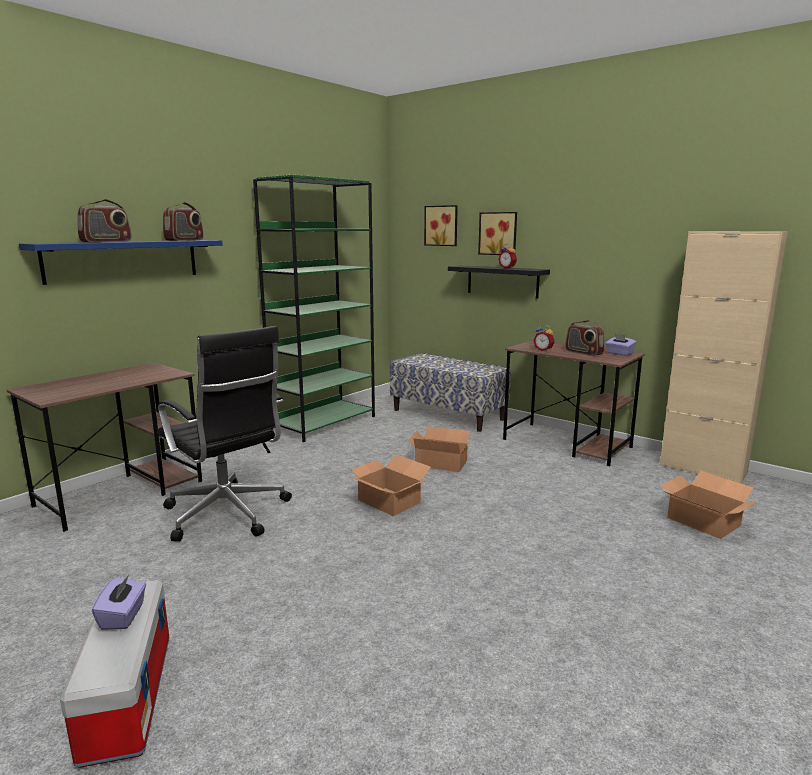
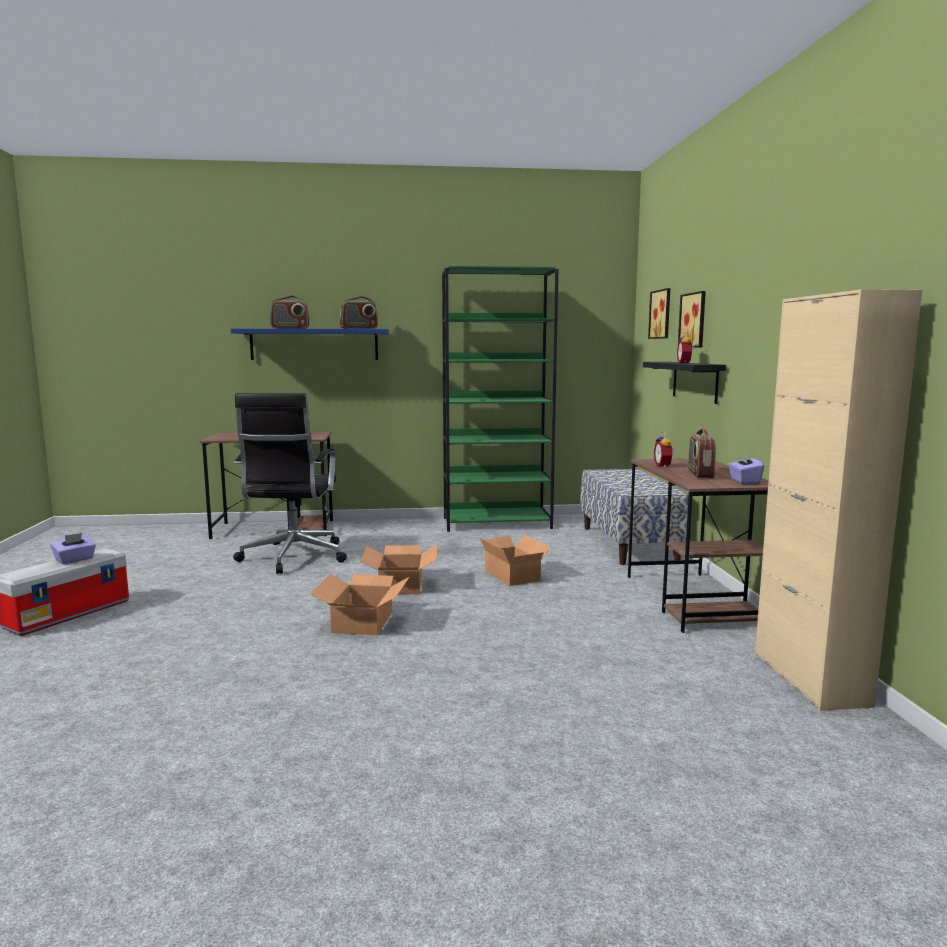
camera: 45 degrees right, 5 degrees down
cardboard box [661,471,757,539] -> cardboard box moved to [310,574,409,635]

